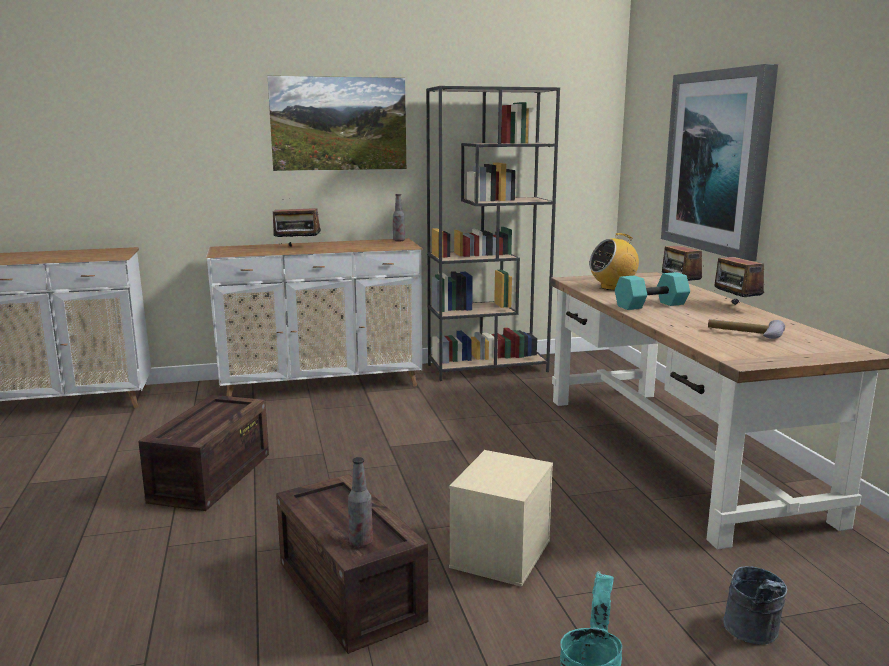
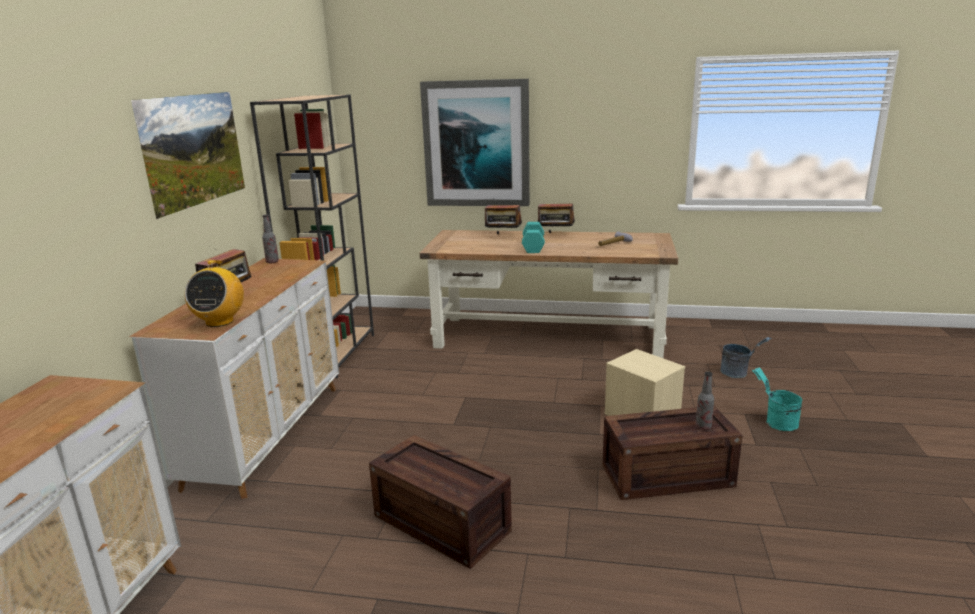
camera: 65 degrees left, 5 degrees up
radio [589,233,639,290] -> radio moved to [185,260,244,327]

